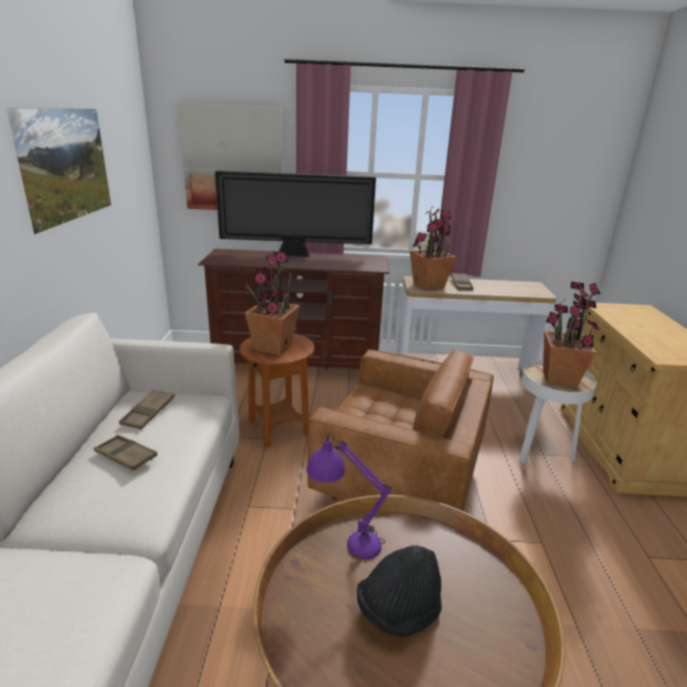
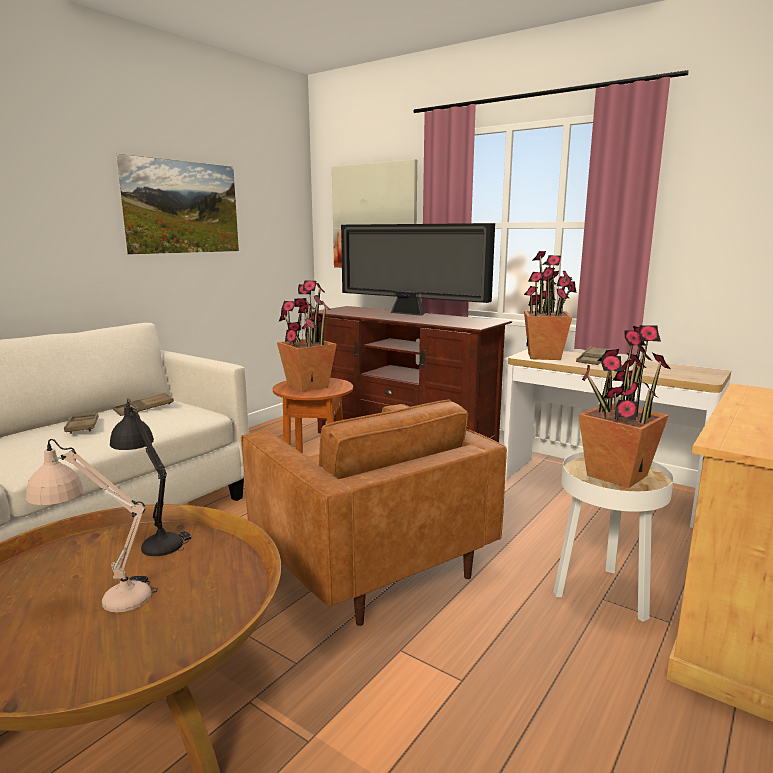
camera: 35 degrees right, 10 degrees down
purple table lamp [306,433,391,559] -> black table lamp [110,398,191,556]
black hat [357,545,442,637] -> beige table lamp [26,439,158,612]

